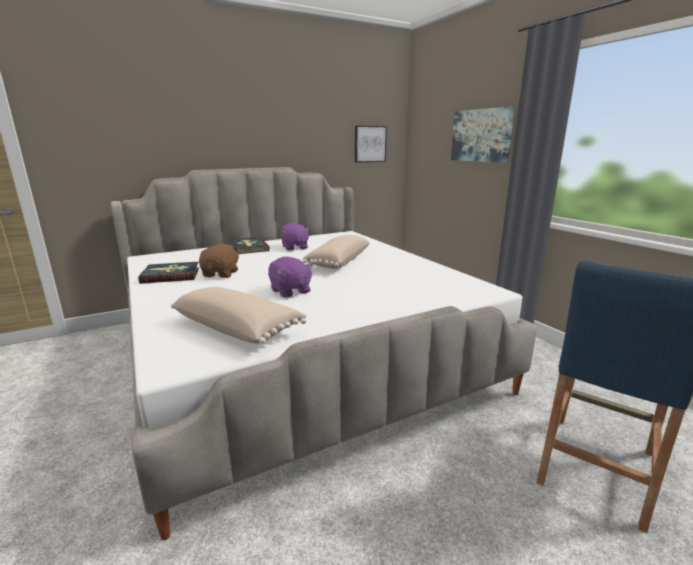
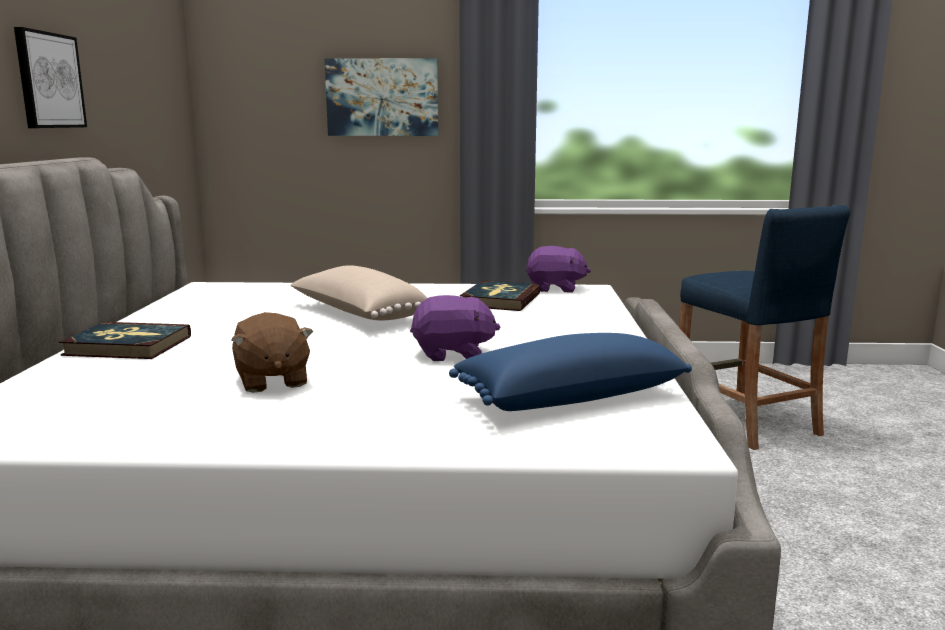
camera: 60 degrees left, 5 degrees down
book [138,262,199,284] -> book moved to [460,280,541,311]
beige pillow [171,287,307,344] -> blue pillow [449,333,692,411]
brown plush toy [199,244,240,278] -> brown plush toy turned 150 degrees counterclockwise [231,312,313,393]
purple plush toy [280,223,310,251] -> purple plush toy moved to [525,246,591,293]
picture [355,126,387,163] -> picture moved to [14,27,87,128]

